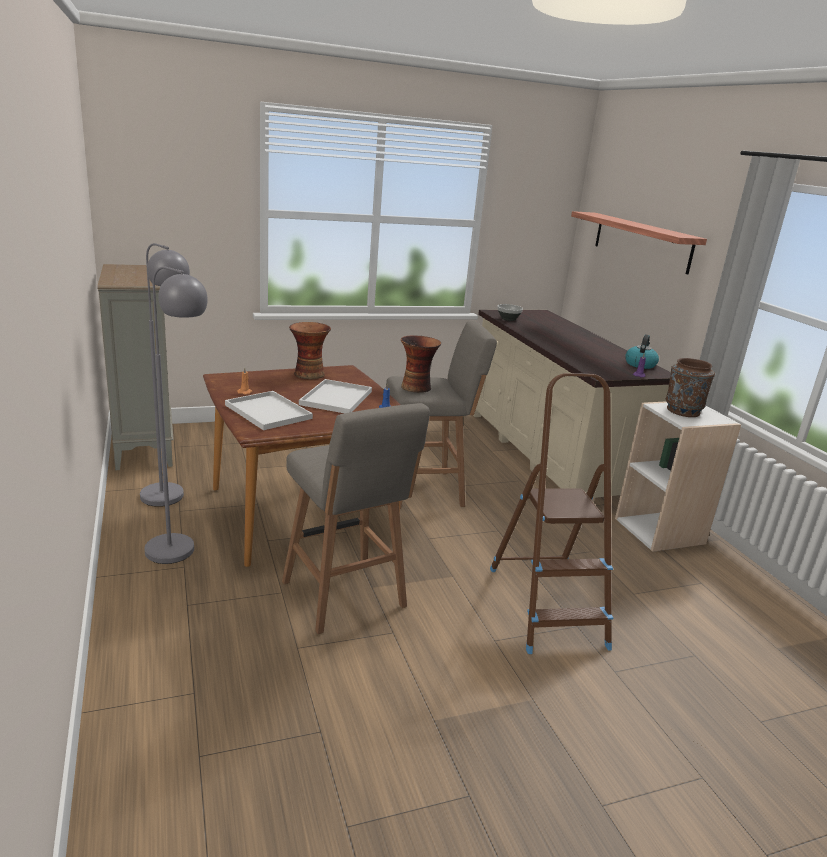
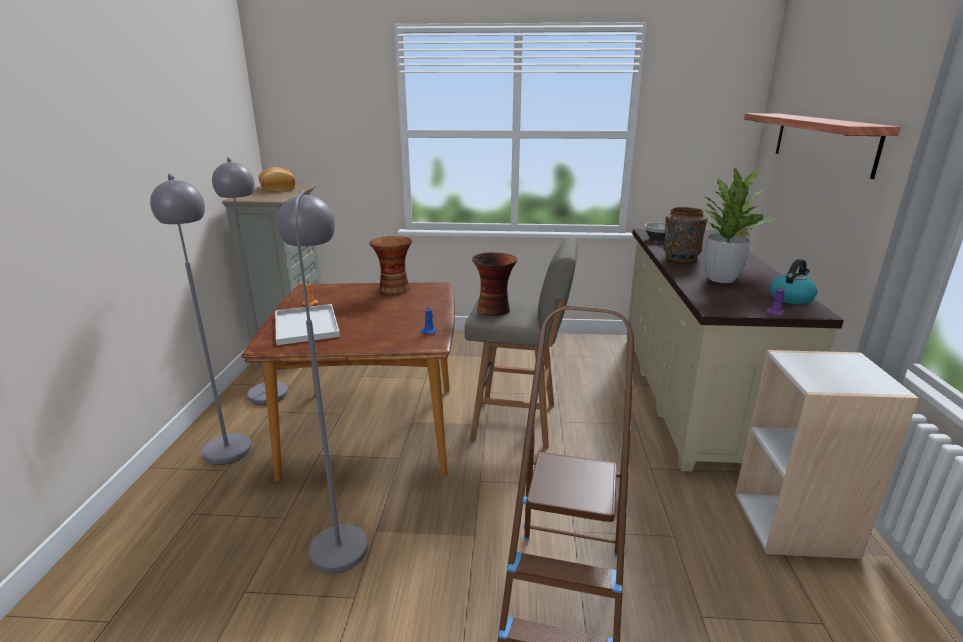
camera: 25 degrees right, 0 degrees up
grey stool [282,403,430,634] -> grey floor lamp [277,190,368,573]
white tray [299,379,372,413] -> none
brown vase [666,358,715,417] -> brown vase moved to [663,207,708,263]
none -> bread [259,167,295,192]
none -> potted plant [702,167,776,283]

